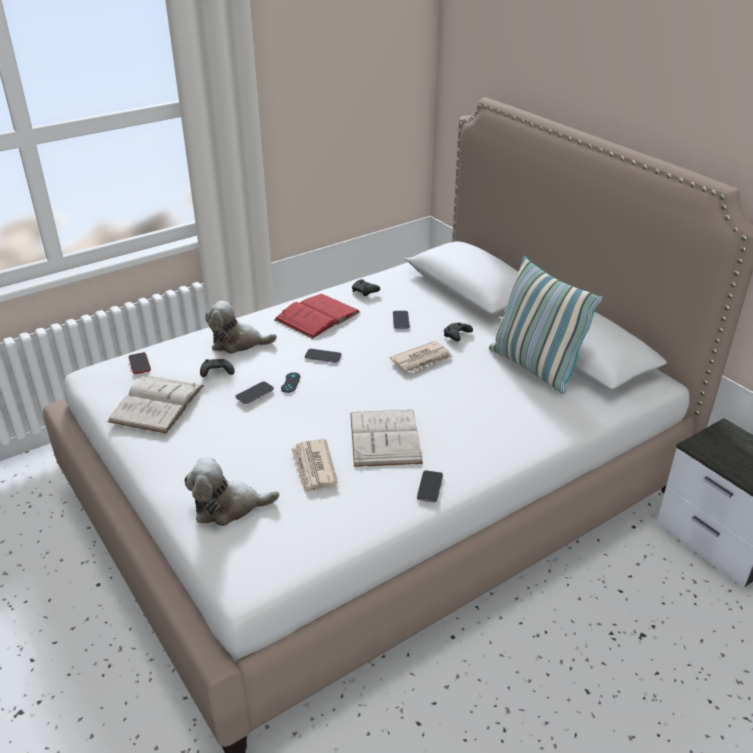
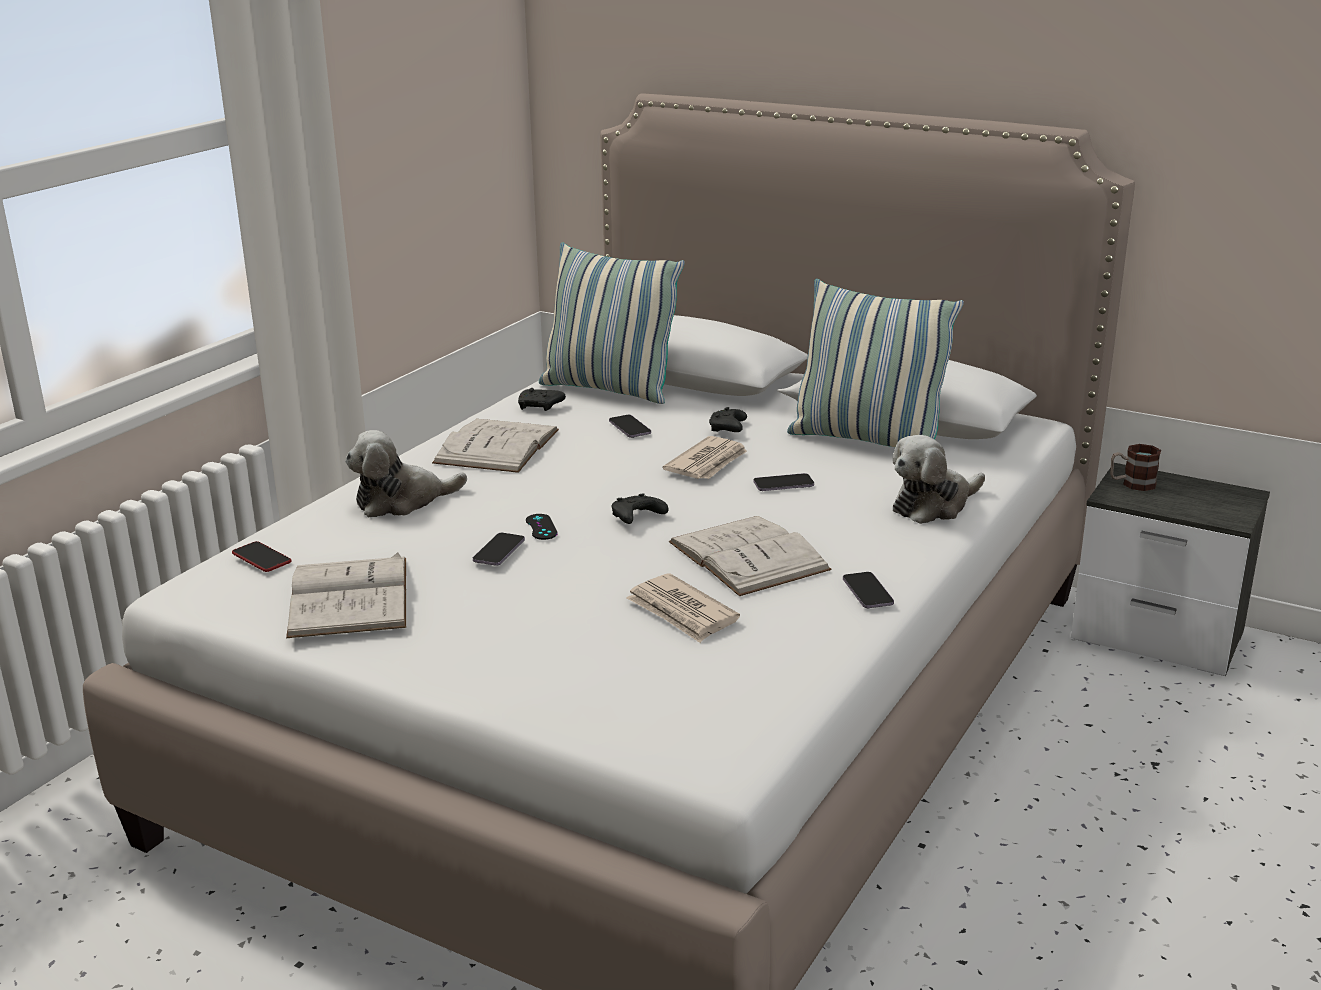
camera: 25 degrees left, 10 degrees down
plush toy [184,457,279,526] -> plush toy moved to [892,435,985,524]
black game controller [200,359,235,377] -> black game controller moved to [612,493,669,524]
red book [274,294,360,339] -> white book [432,419,559,473]
phone [305,349,342,363] -> phone moved to [753,473,814,491]
none -> pillow [539,242,685,404]
none -> mug [1110,444,1161,491]

